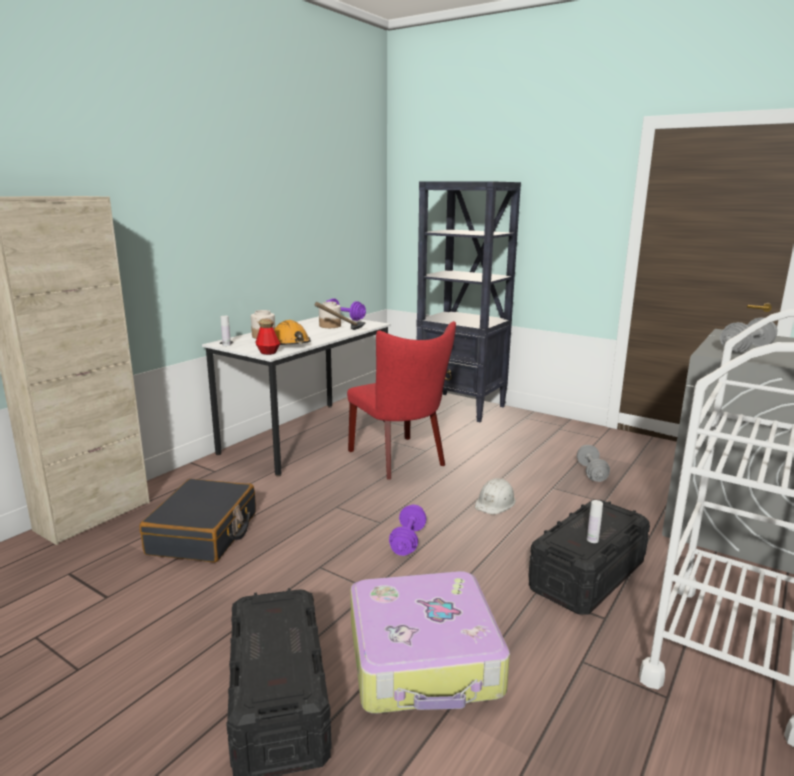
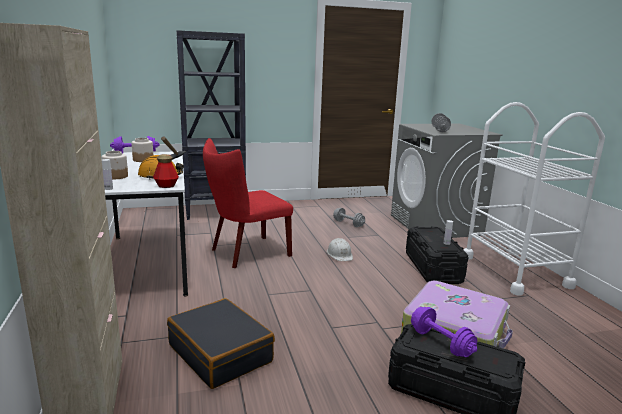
camera: 50 degrees left, 0 degrees up
red chair [347,321,456,480] -> red chair turned 135 degrees clockwise [203,138,293,268]
purple dumbbell [389,504,427,556] -> purple dumbbell moved to [411,307,477,357]

